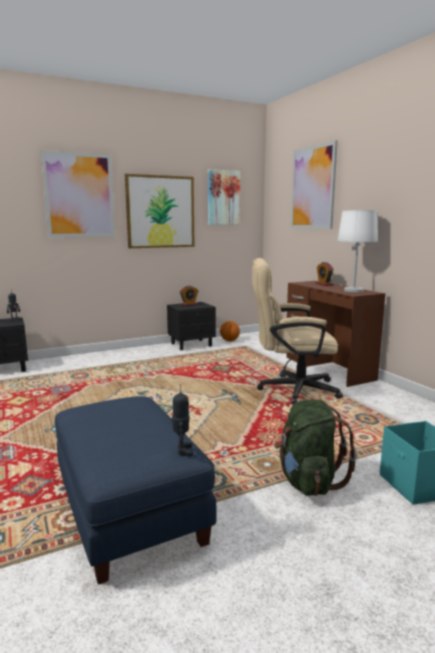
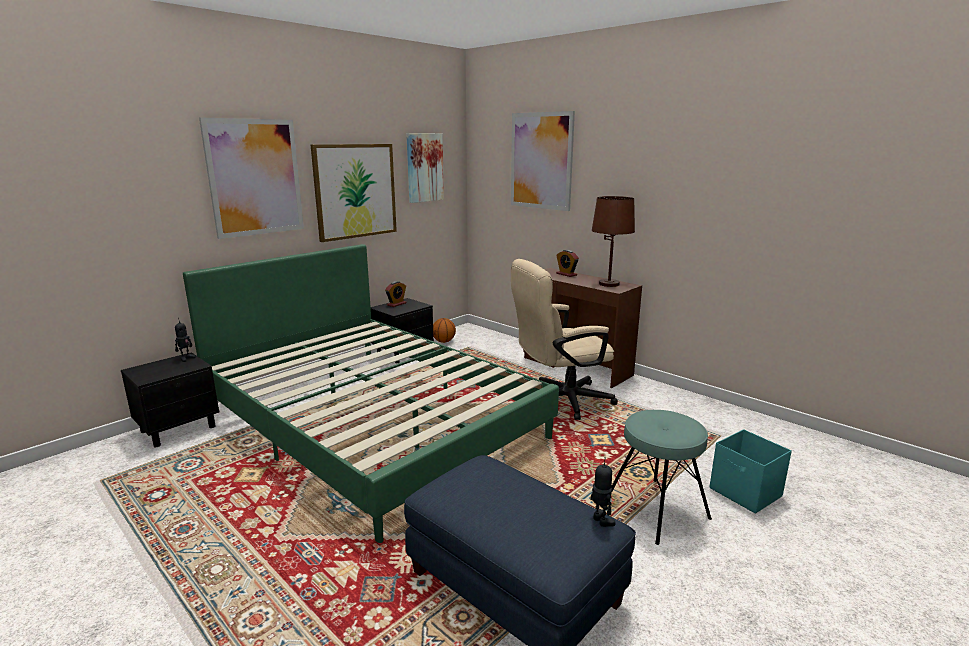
camera: 20 degrees left, 5 degrees up
green backpack [274,399,357,496] -> turquoise stool [611,410,712,545]
white table lamp [337,209,378,293] -> brown table lamp [592,196,635,287]
none -> green bed [183,244,559,543]

